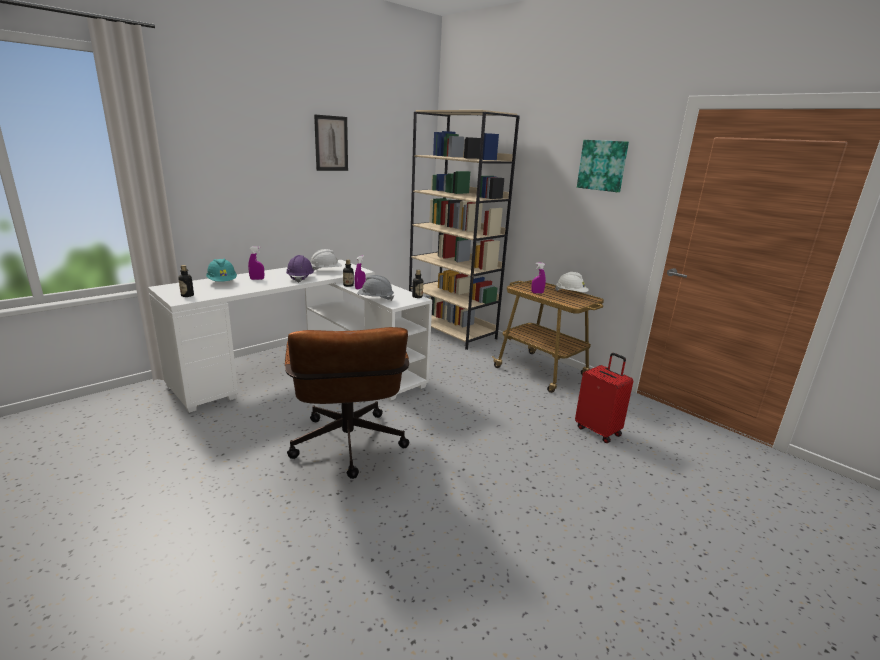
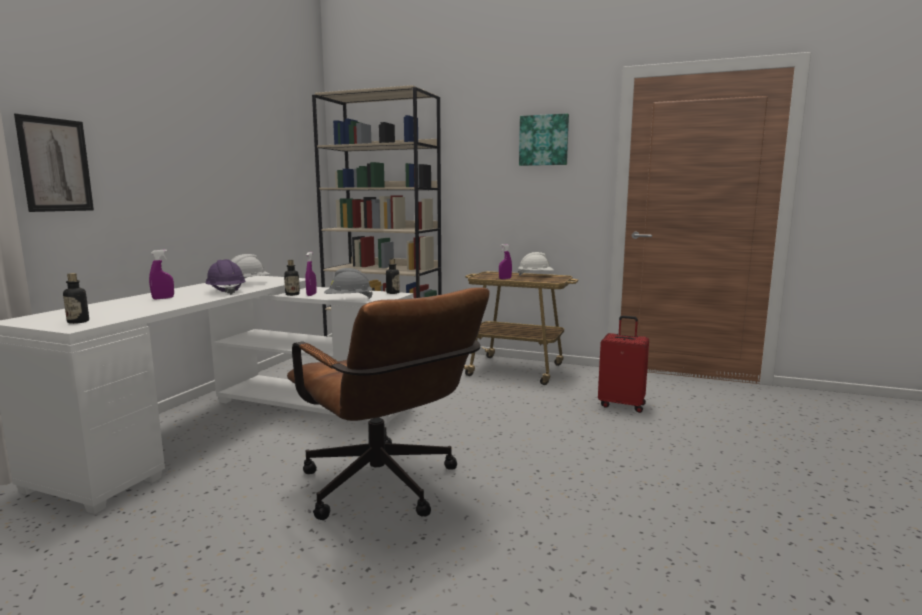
camera: 25 degrees left, 10 degrees down
turquoise hard hat [206,258,237,282] -> none
picture [314,115,348,171] -> picture moved to [14,113,94,212]

